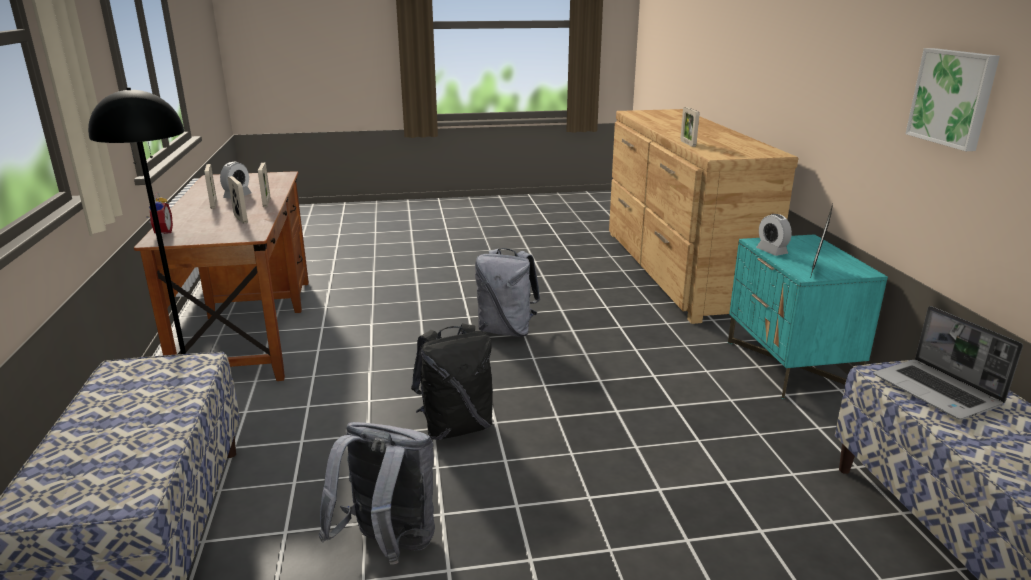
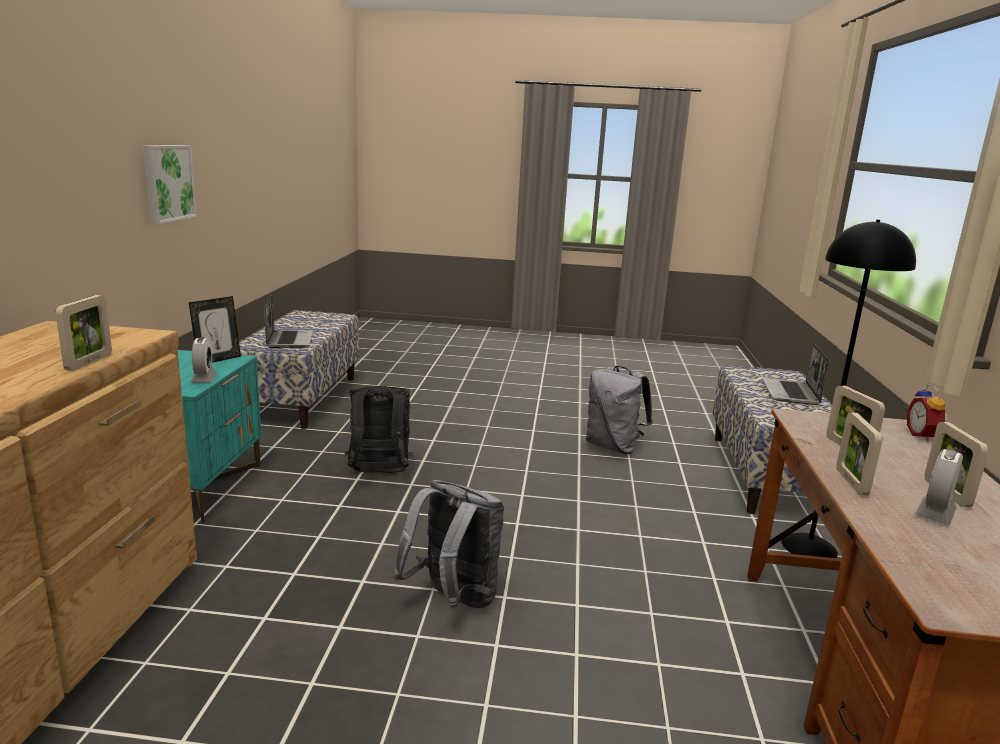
camera: 165 degrees left, 5 degrees down
black backpack [411,323,493,440] -> black backpack moved to [344,386,413,473]
none -> laptop [762,343,829,405]

